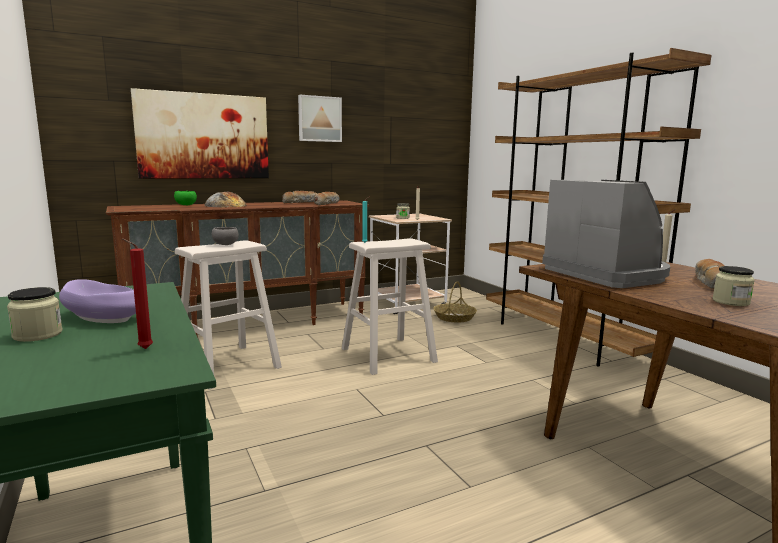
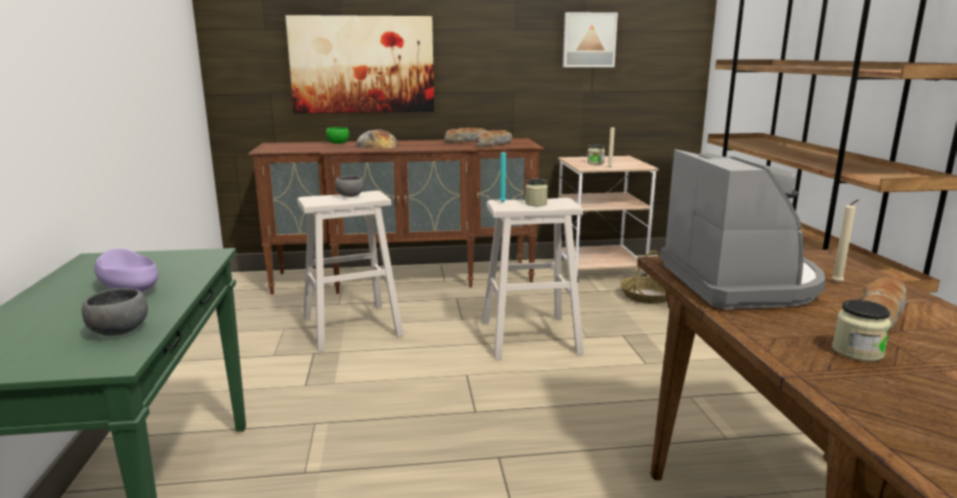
camera: 20 degrees right, 5 degrees up
jar [7,287,62,342] -> jar moved to [525,179,548,206]
red candle [122,239,153,349] -> grey bowl [82,288,148,336]
picture [298,95,342,142] -> picture moved to [563,12,618,67]

